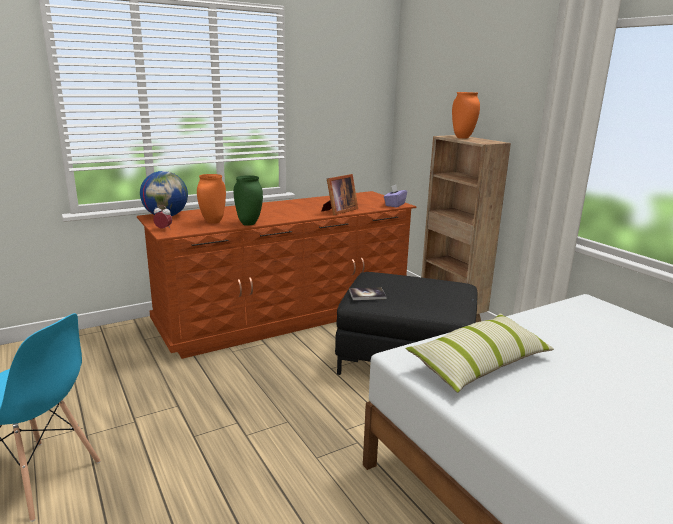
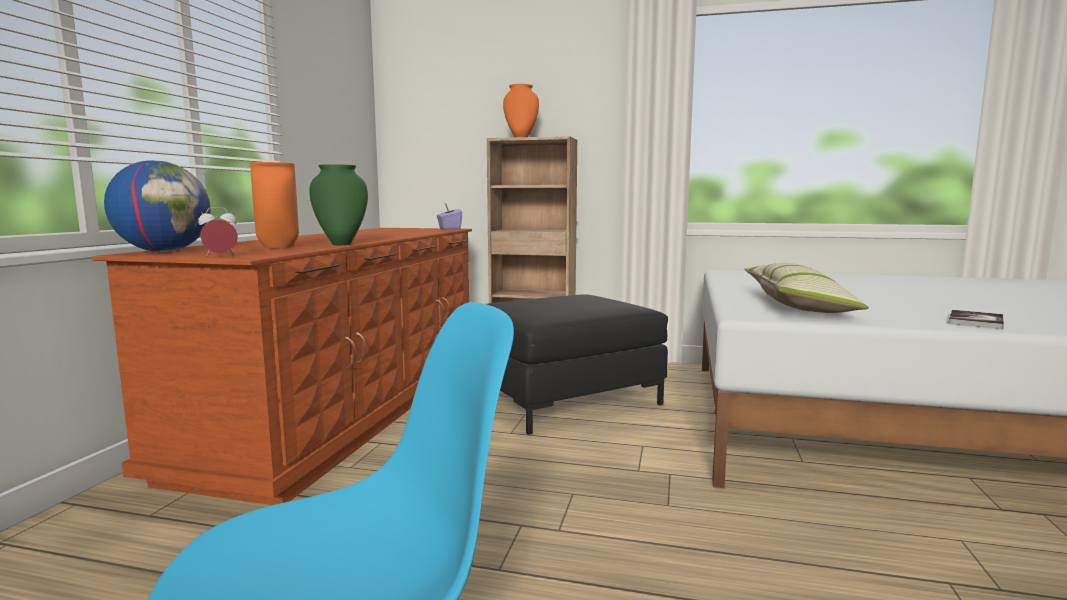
camera: 45 degrees left, 10 degrees down
picture frame [322,174,358,215] -> none
book [349,288,386,300] -> book moved to [949,310,1004,329]

